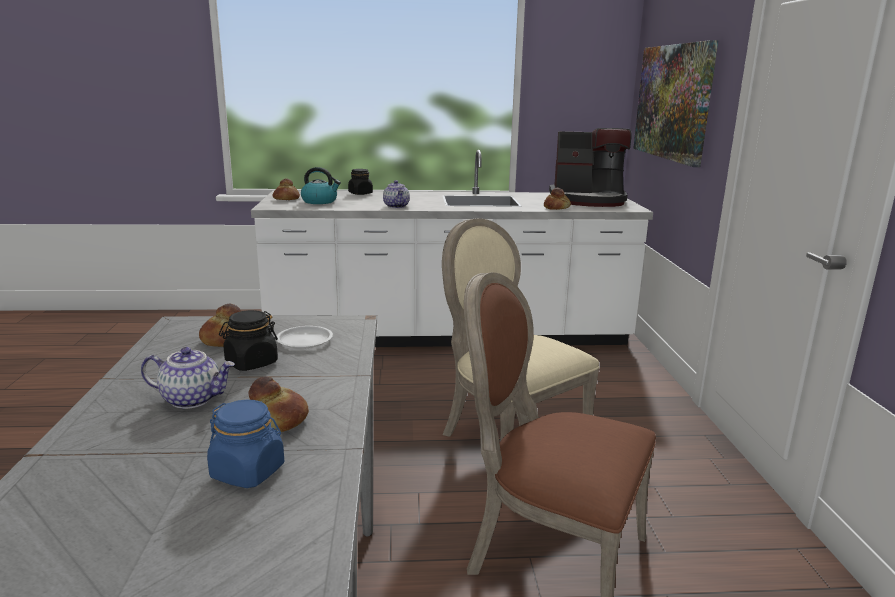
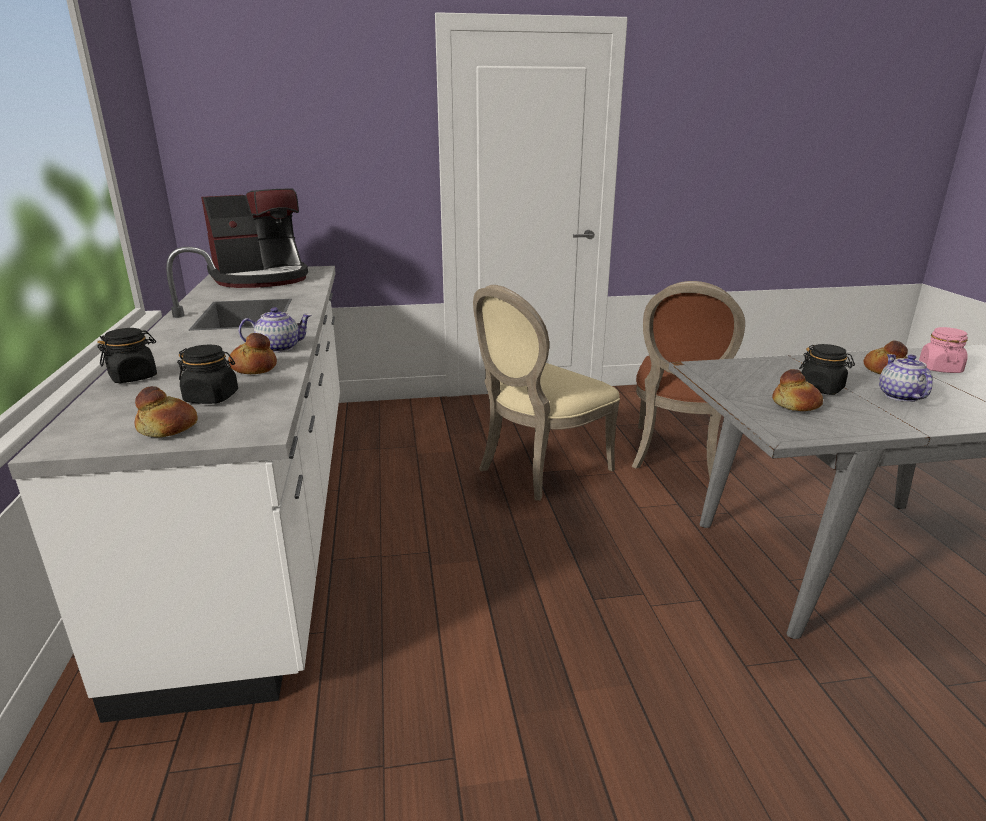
camera: 95 degrees left, 5 degrees up
blue jar [207,400,284,488] -> pink jar [919,327,968,373]
white plate [277,326,333,349] -> none
kettle [301,167,341,204] -> black jar [177,344,238,404]
bread [544,187,571,210] -> bread moved to [228,333,277,374]
coffee machine [549,128,631,207] -> coffee machine turned 60 degrees clockwise [201,189,308,288]
picture [633,40,718,167] -> none

